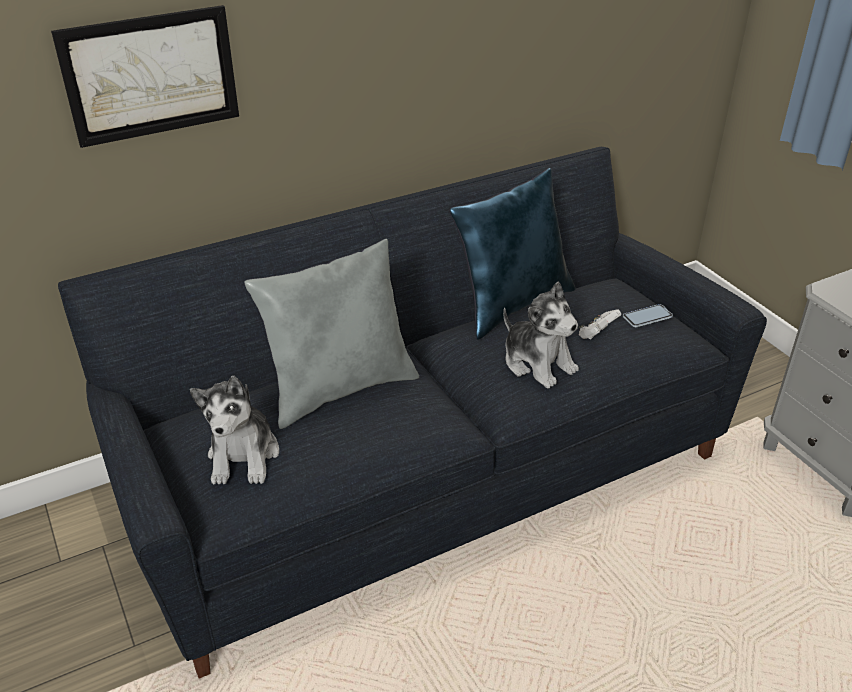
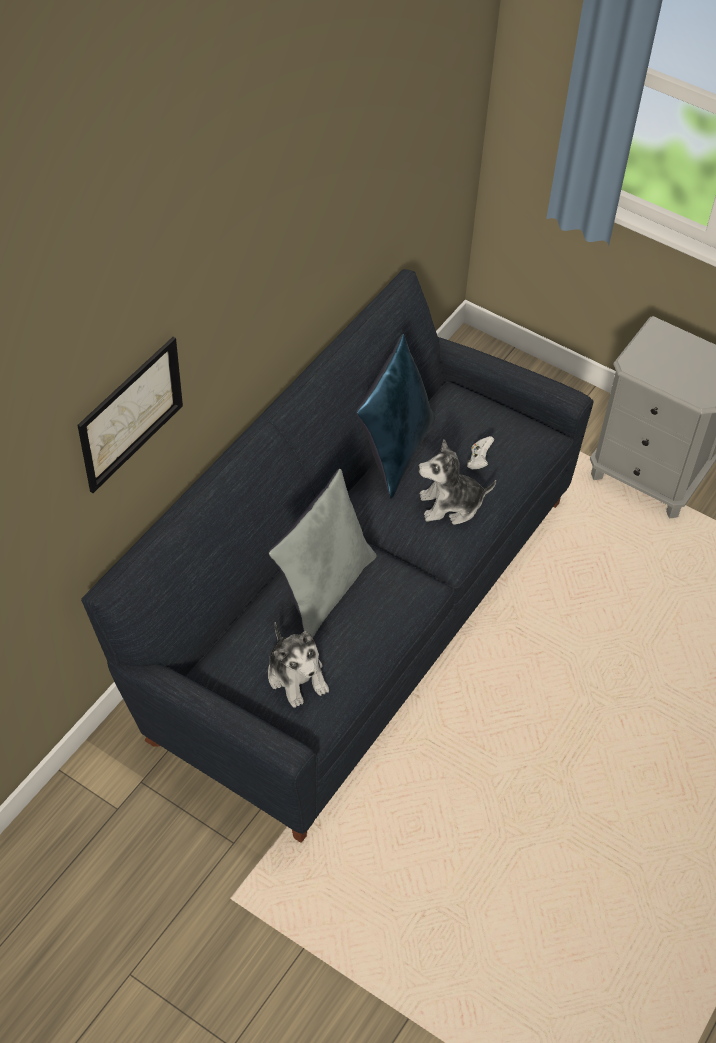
camera: 30 degrees left, 15 degrees up
plush toy [503,282,579,388] -> plush toy turned 150 degrees clockwise [418,439,496,525]
phone [623,304,673,327] -> none

